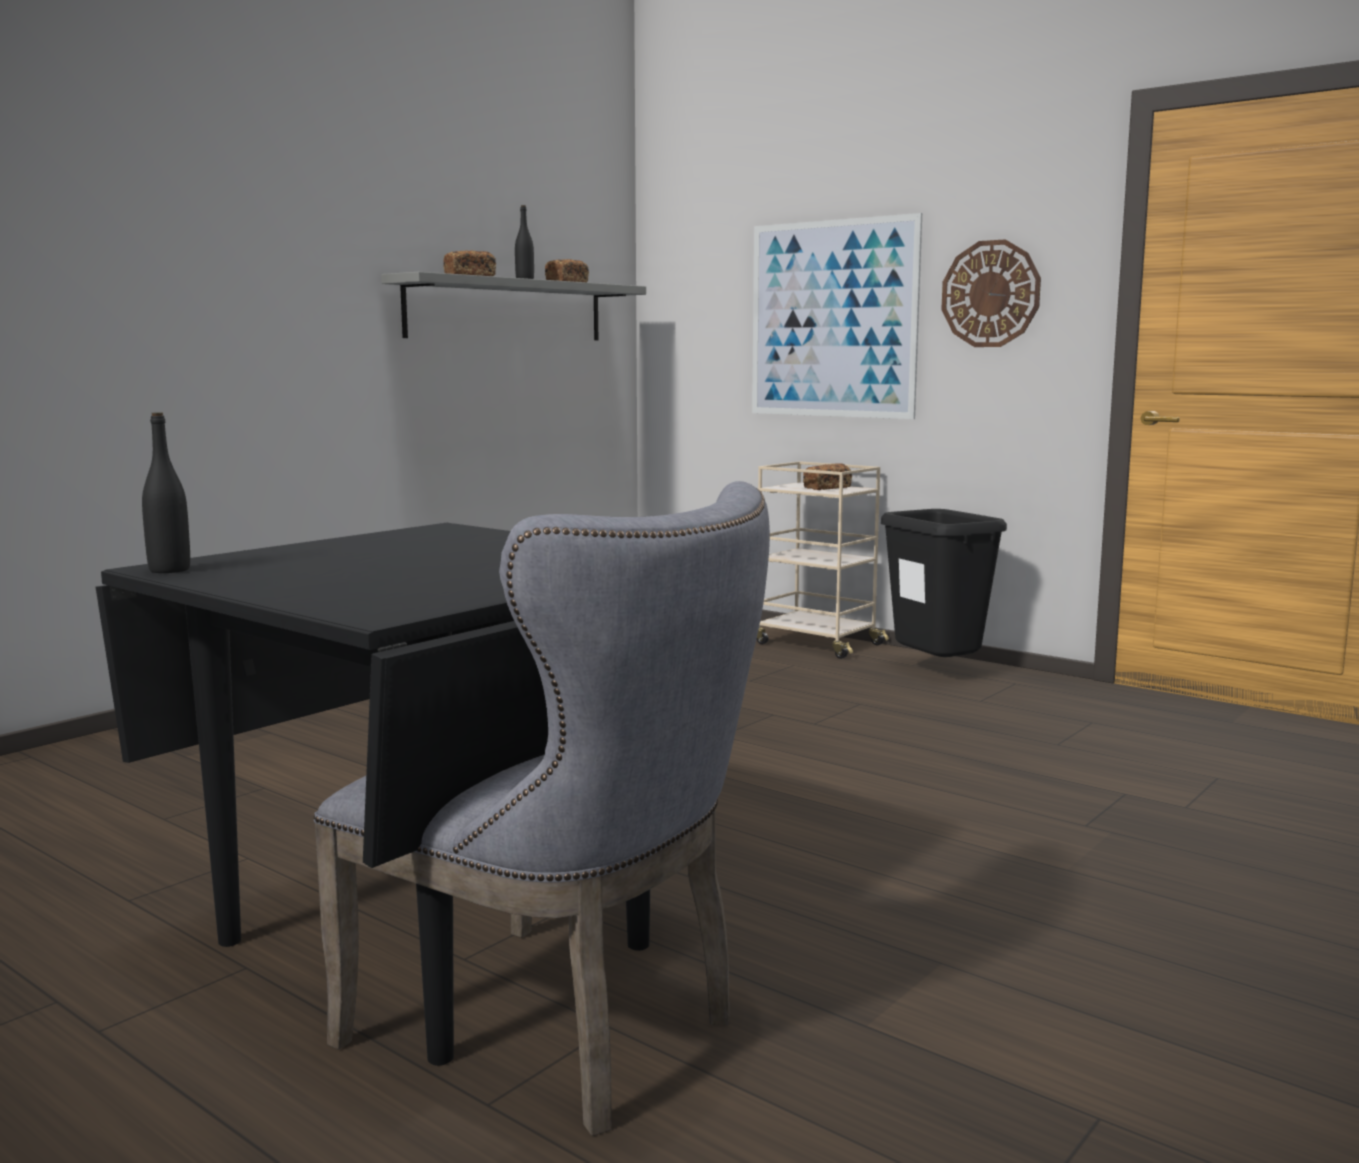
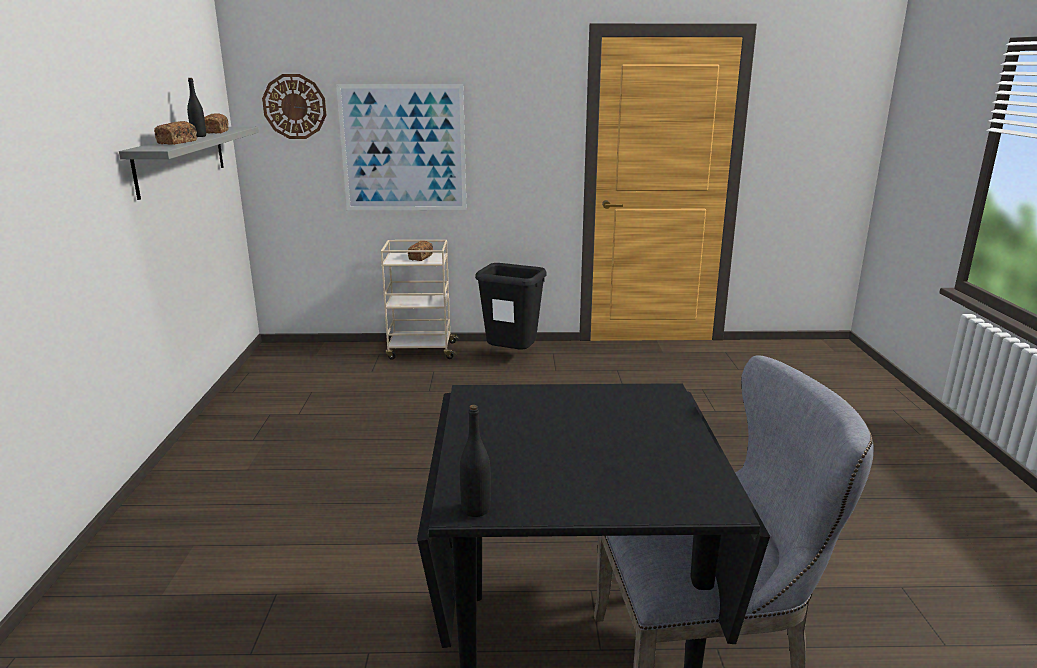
camera: 40 degrees left, 10 degrees up
wall clock [941,239,1041,347] -> wall clock moved to [262,74,327,139]

